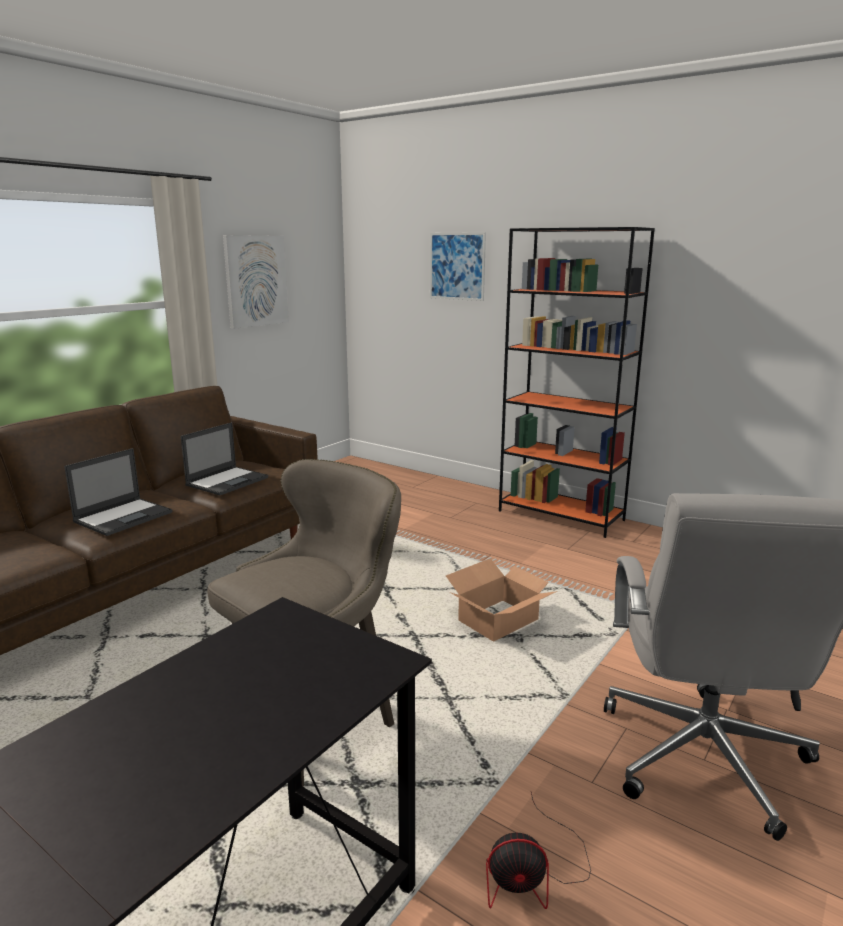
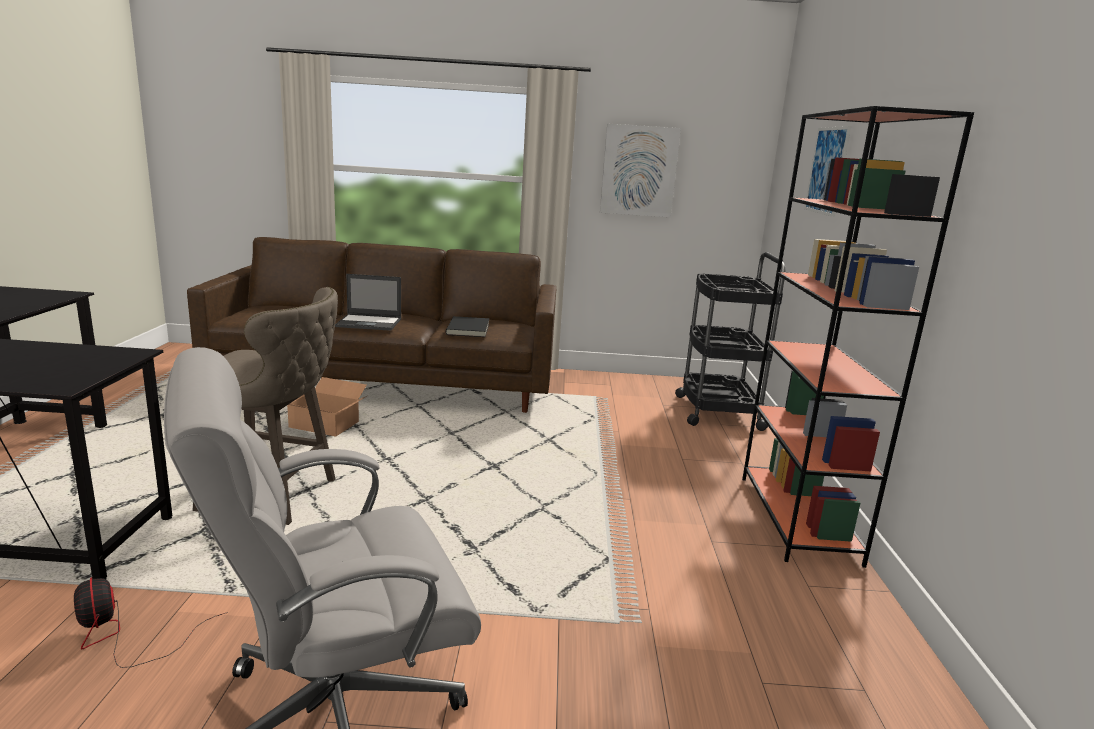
camera: 55 degrees right, 0 degrees up
laptop [181,422,268,495] -> black book [446,316,489,337]
cardboard box [446,558,557,642] -> cardboard box moved to [287,377,367,437]
none -> black cart [675,252,786,431]

